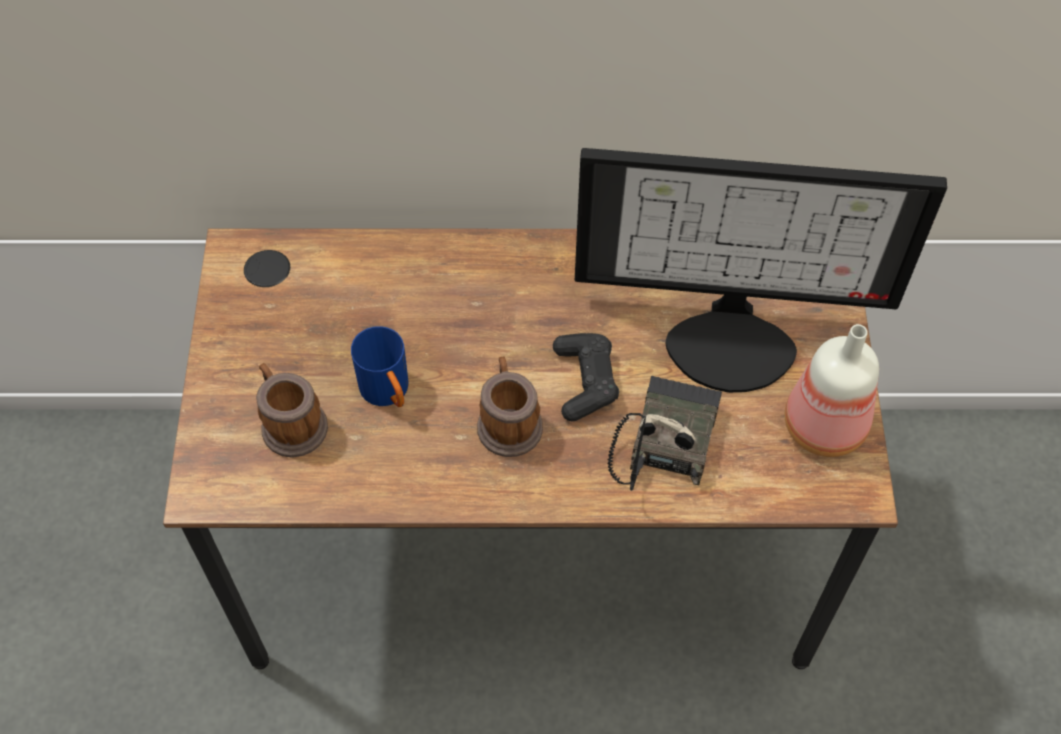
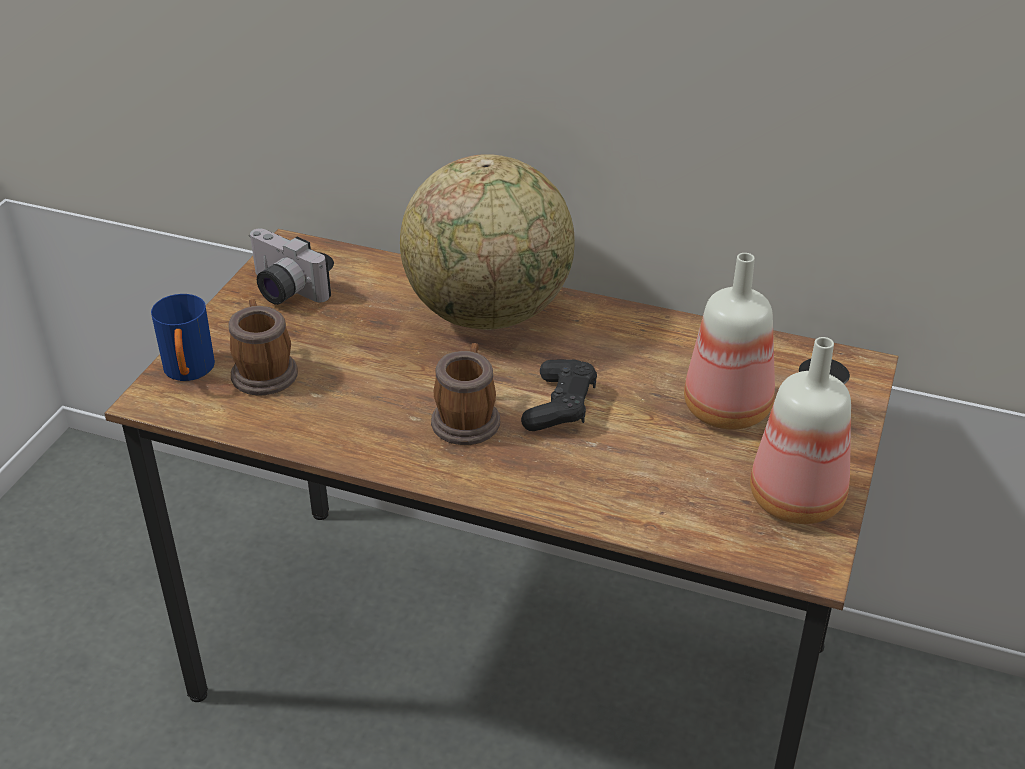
camera: 20 degrees right, 20 degrees down
blue mug [351,326,409,407] -> blue mug moved to [151,294,215,381]
monitor [575,148,947,393] -> bottle [684,253,775,430]
radio [608,376,722,491] -> none
none -> camera [249,229,331,305]
none -> globe [400,154,575,330]

